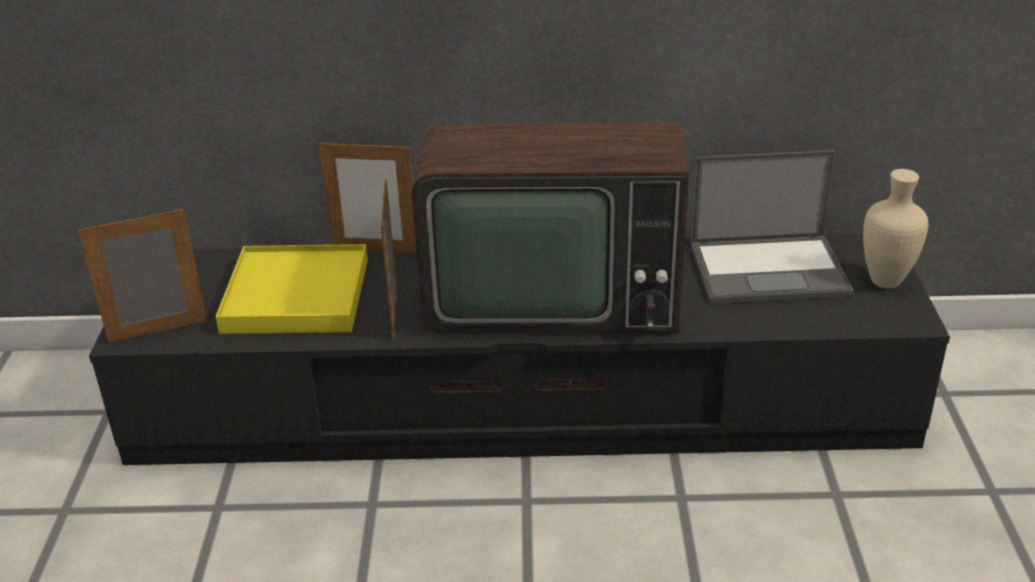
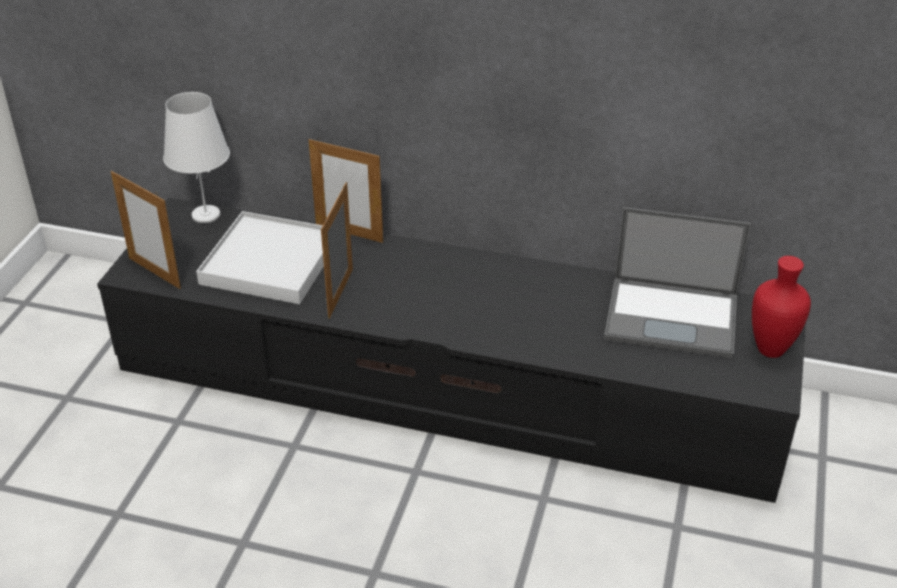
camera: 15 degrees right, 5 degrees up
picture frame [78,209,207,343] -> picture frame turned 135 degrees counterclockwise [111,171,181,289]
yellow tray [215,244,368,334] -> white tray [196,211,324,304]
television [412,121,689,334] -> none
beige vase [863,169,929,289] -> red vase [752,256,811,358]
none -> white table lamp [163,92,230,223]

